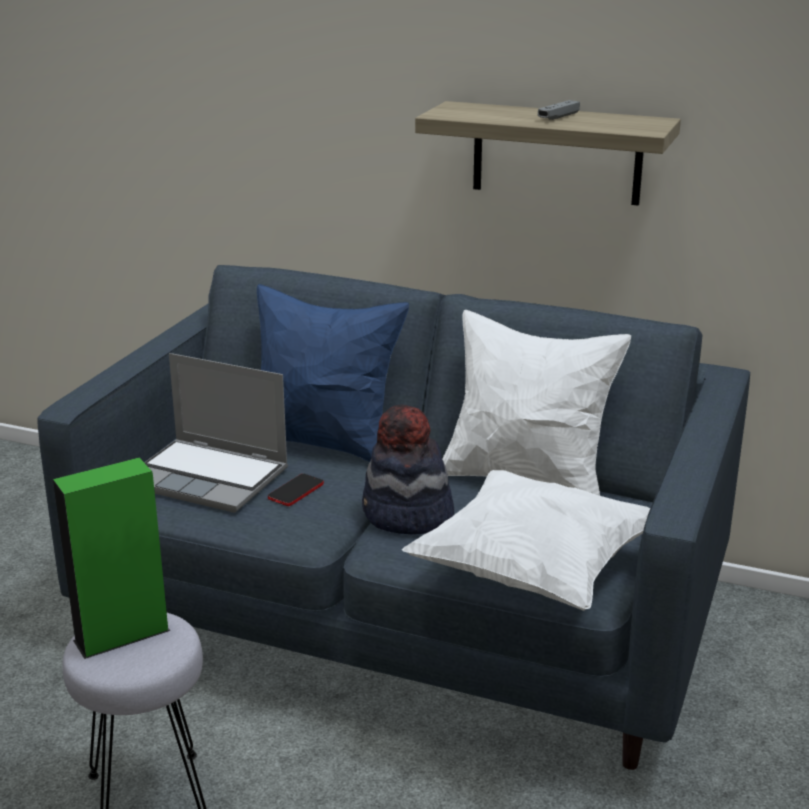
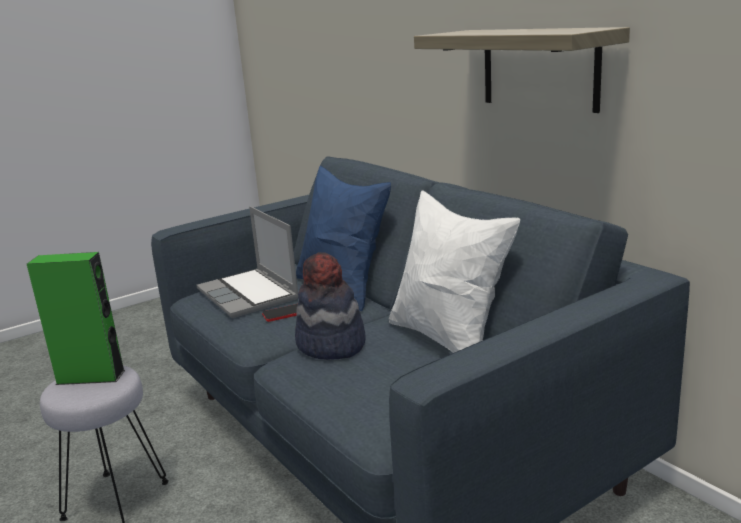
camera: 35 degrees right, 5 degrees down
white pillow [402,470,650,611] -> none
grey game controller [538,100,580,120] -> none

